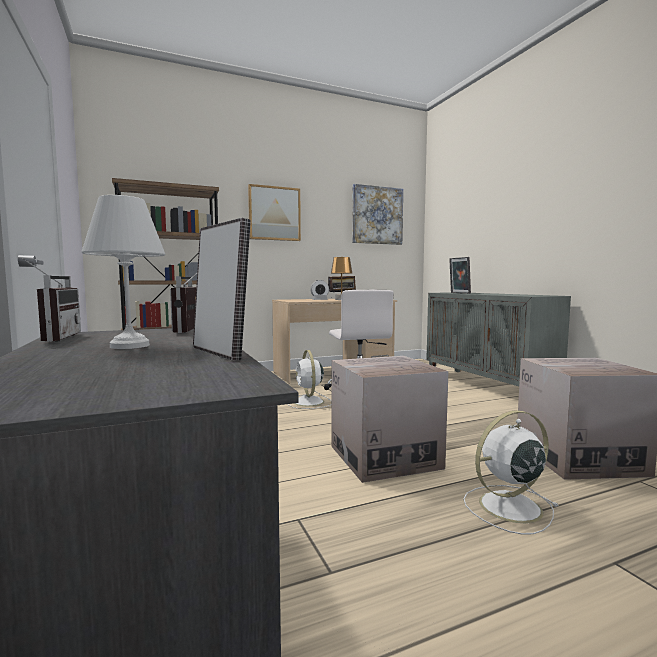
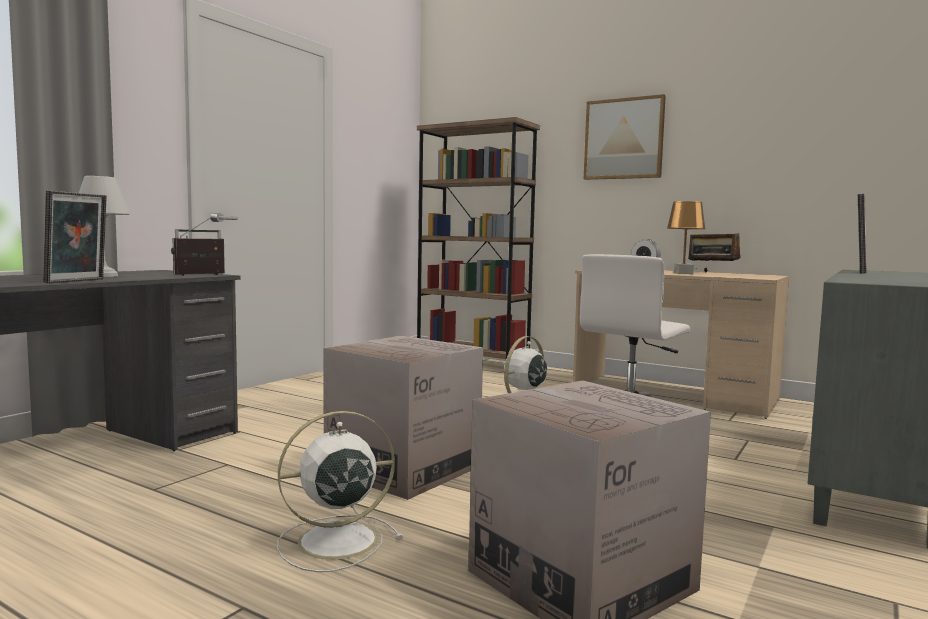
camera: 55 degrees right, 0 degrees up
radio [22,258,81,342] -> none
picture [352,184,403,245] -> none
white fan [463,410,559,535] -> white fan turned 60 degrees counterclockwise [277,411,403,572]

